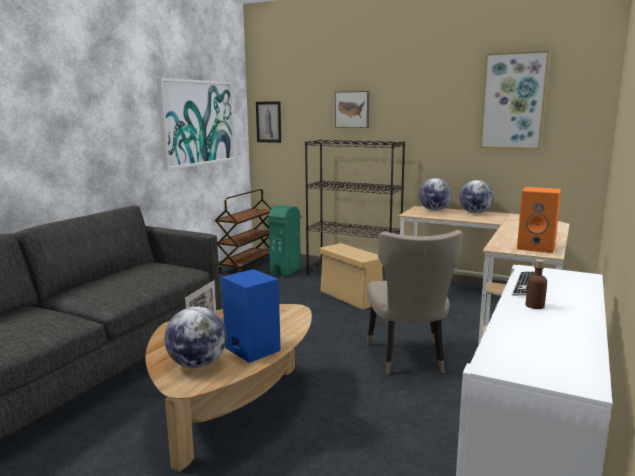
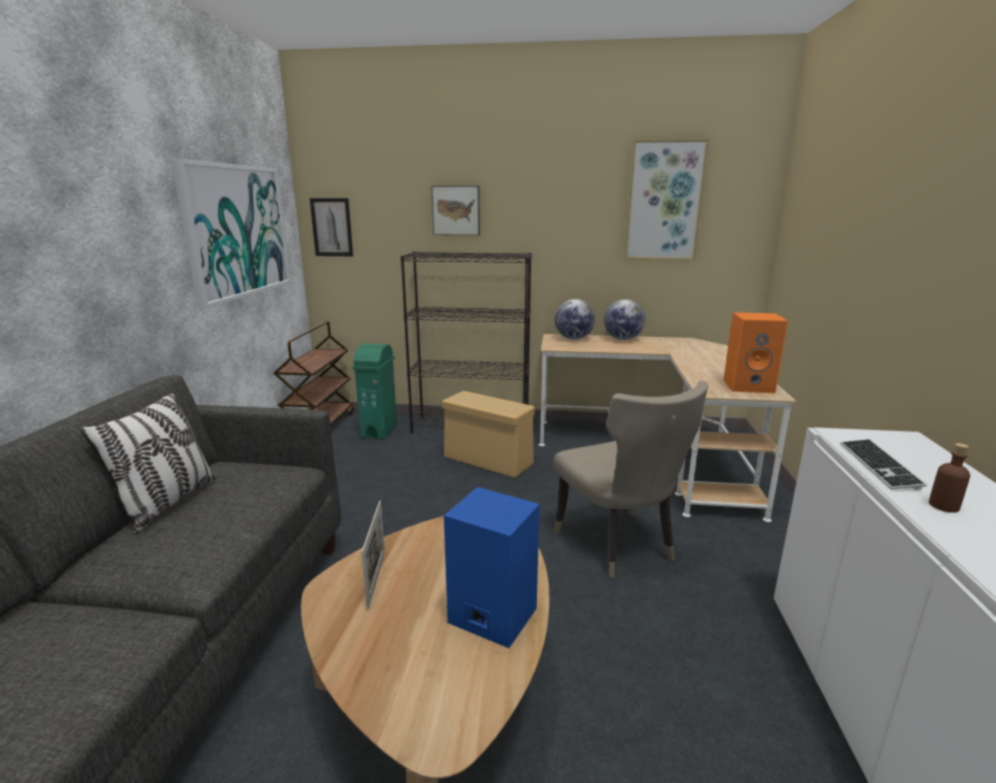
camera: 20 degrees left, 5 degrees up
globe [164,307,227,368] -> none
none -> pillow [80,392,216,534]

